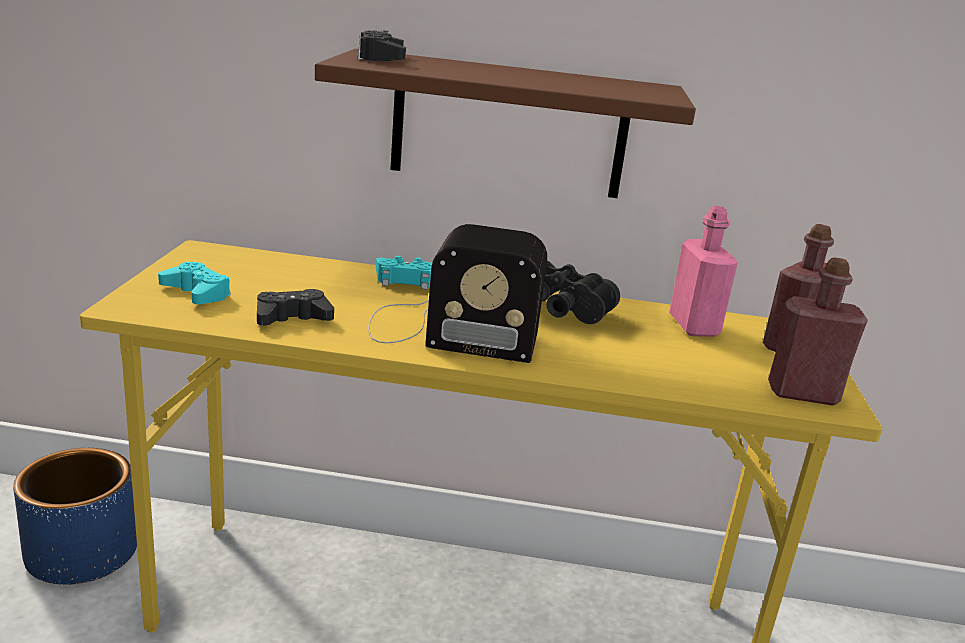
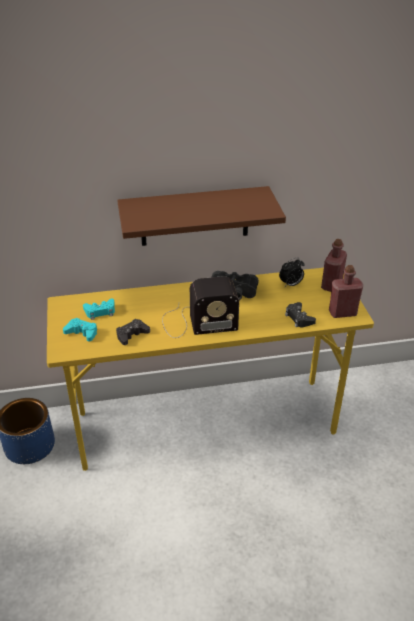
camera: 15 degrees left, 15 degrees up
black game controller [357,30,406,61] -> black game controller moved to [285,302,316,327]
turquoise game controller [376,256,432,289] -> turquoise game controller moved to [83,299,115,320]
pink bottle [669,206,738,337] -> alarm clock [279,258,304,287]

